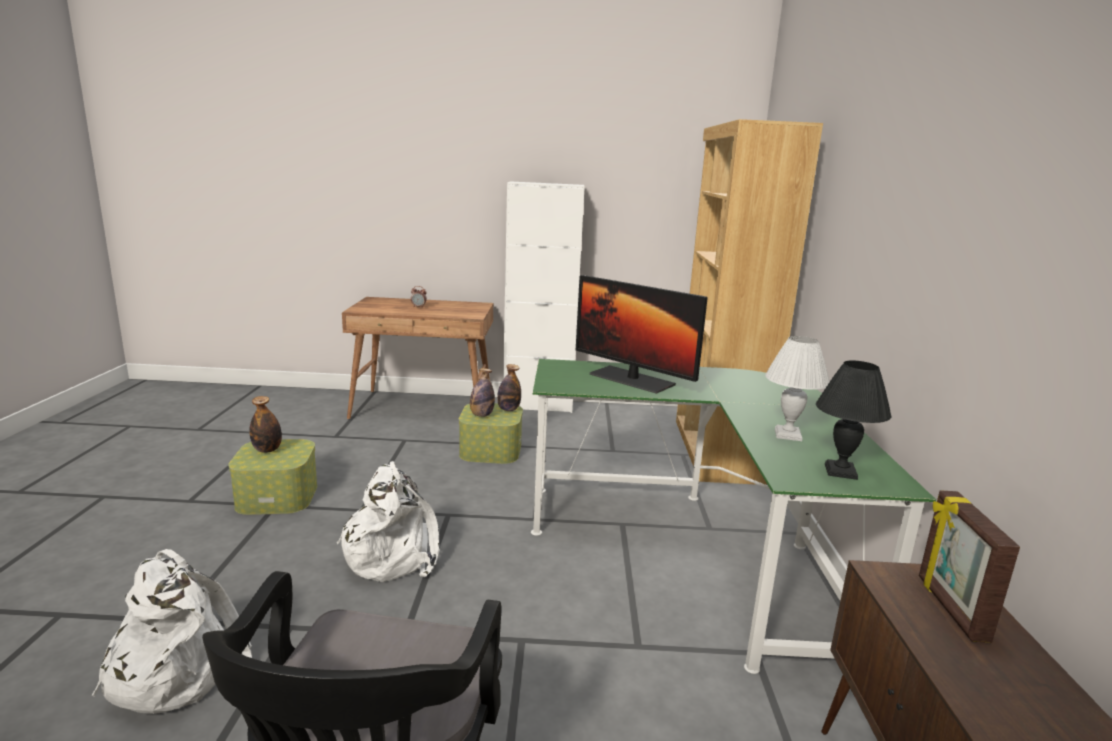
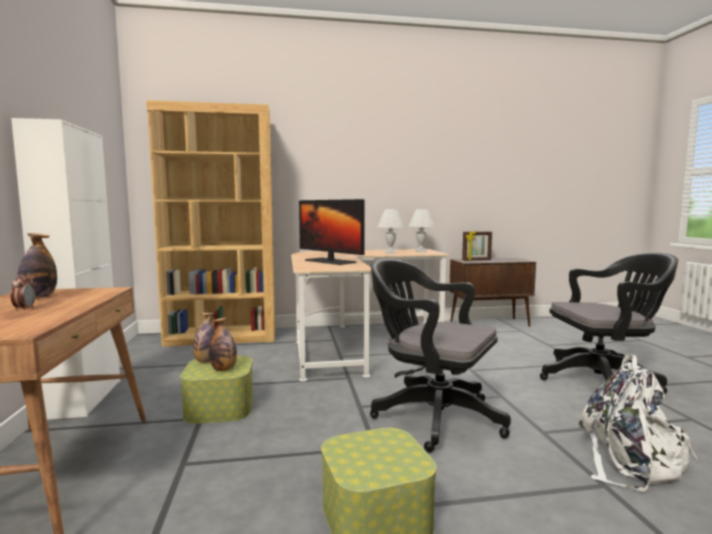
camera: 100 degrees left, 10 degrees down
bottle [249,396,282,453] -> bottle moved to [17,233,57,298]
white backpack [337,461,440,582] -> black office chair [370,259,511,453]
green desk [531,359,936,674] -> beige desk [291,249,449,381]
monitor [576,275,708,394] -> monitor turned 105 degrees clockwise [299,199,365,265]
black table lamp [816,360,892,480] -> white table lamp [409,209,435,252]

